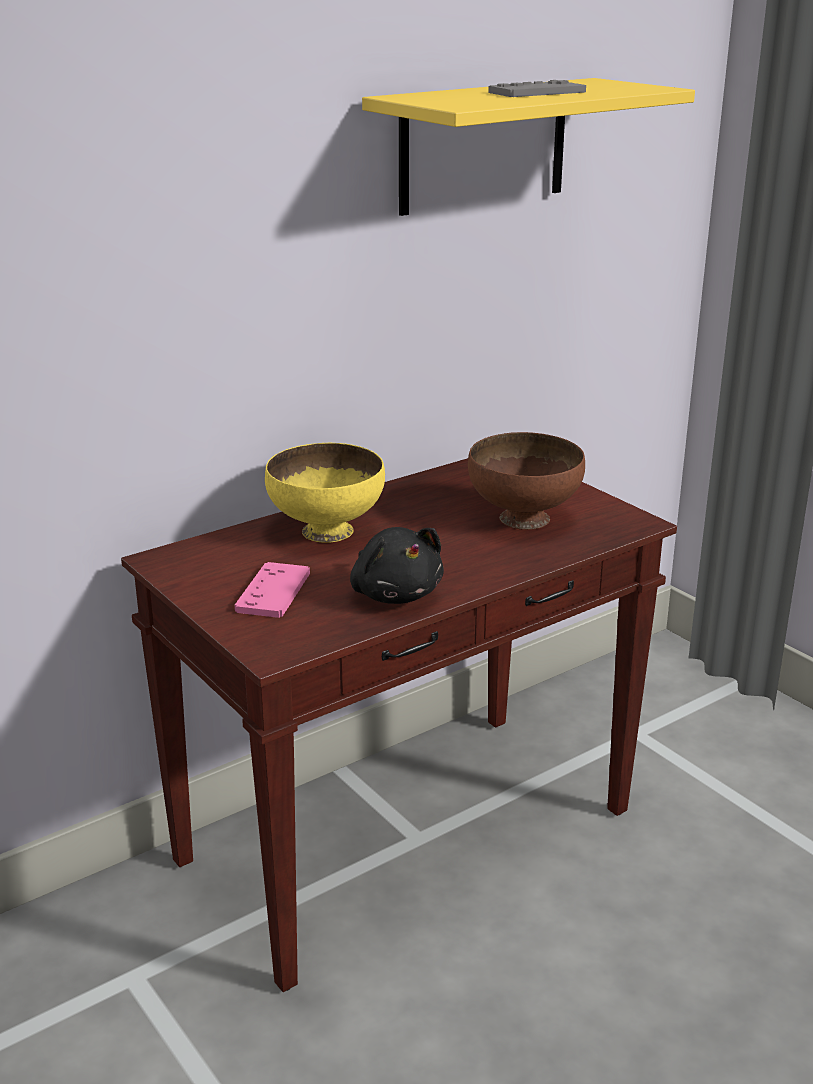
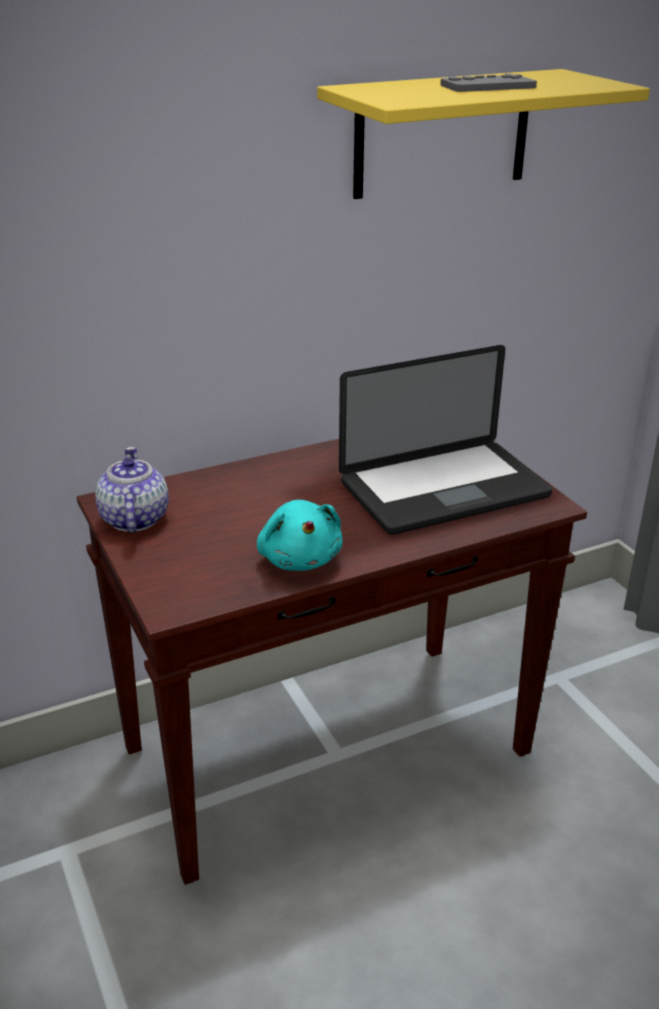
camera: 10 degrees right, 5 degrees up
pink game controller [235,562,310,618] -> none
yellow bowl [265,443,385,543] -> none
black plush toy [350,527,444,604] -> turquoise plush toy [257,500,342,571]
brown bowl [468,432,585,530] -> laptop [339,345,552,535]
none -> teapot [95,447,169,533]

